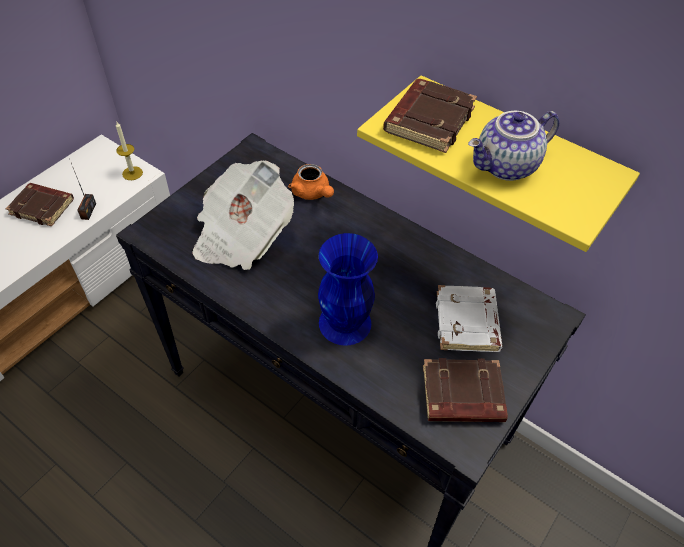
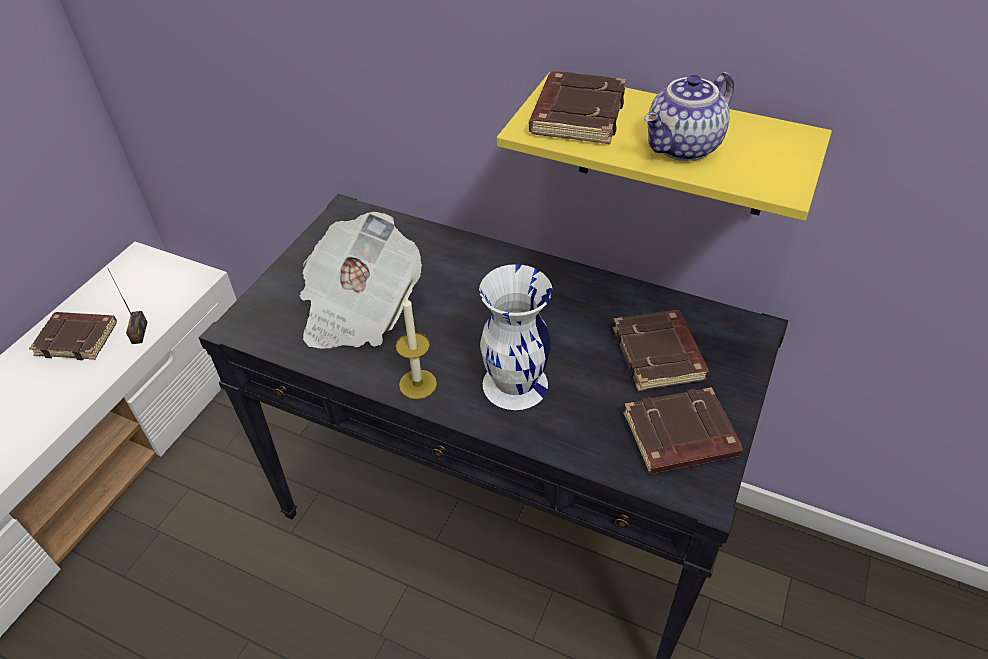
camera: 10 degrees left, 5 degrees down
candle [116,122,143,180] -> candle moved to [396,297,437,399]
orange teapot [288,164,334,200] -> none
blue vase [318,233,378,346] -> white vase [479,264,553,410]
white book [436,285,503,352] -> brown book [613,310,710,391]

